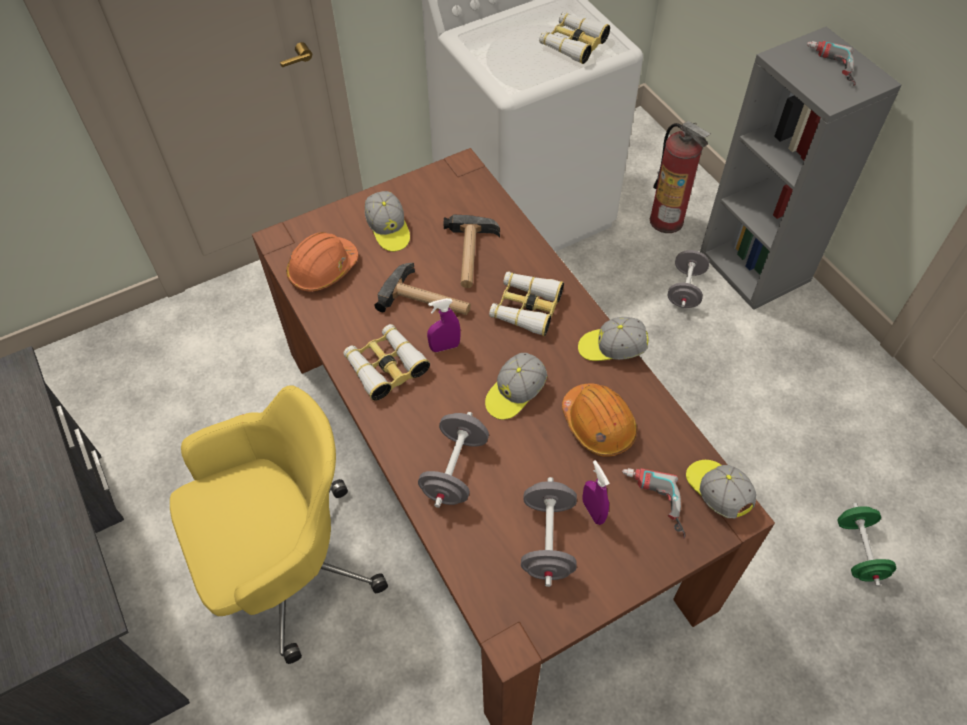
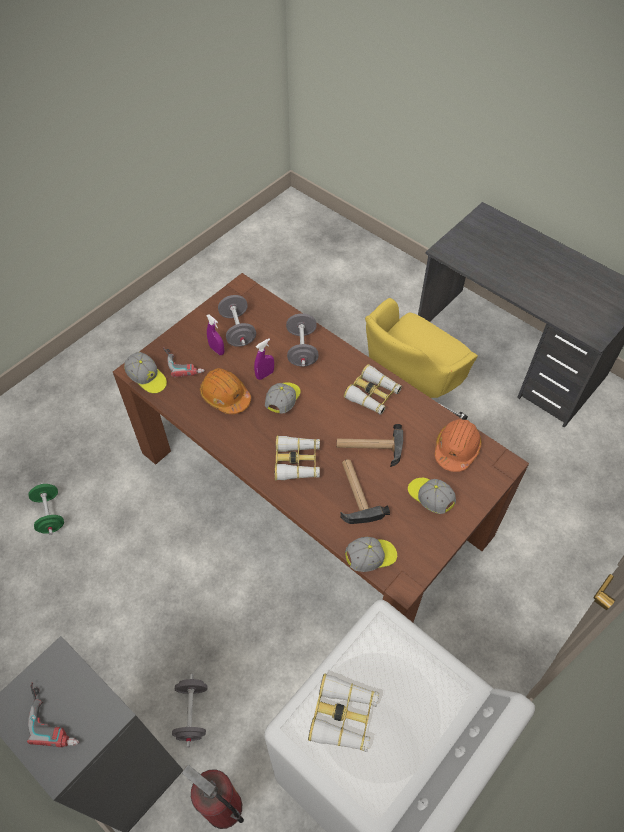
camera: 160 degrees right, 0 degrees up
purple spray bottle [427,298,461,352] -> purple spray bottle moved to [254,338,274,380]
cap [578,317,648,361] -> cap moved to [345,537,397,572]

